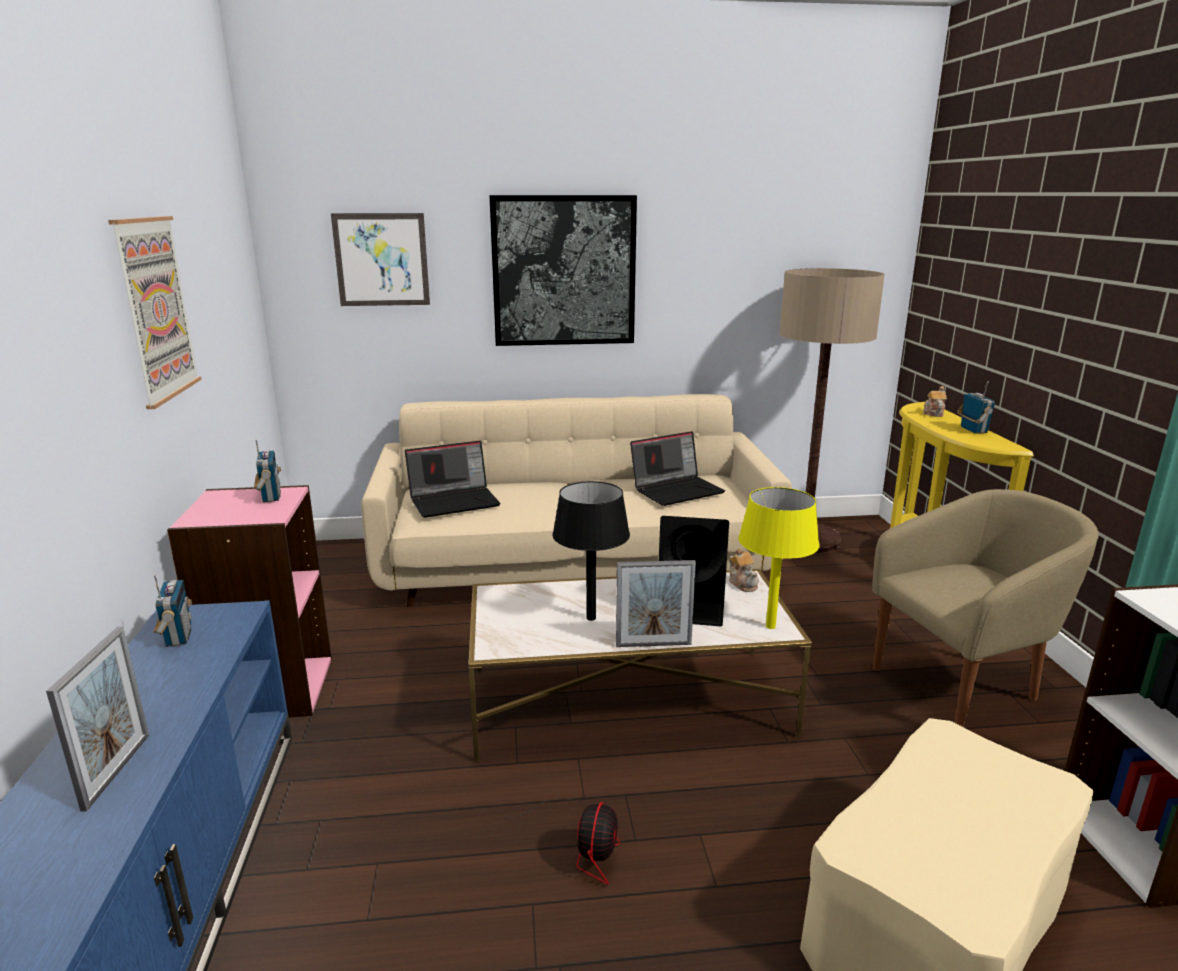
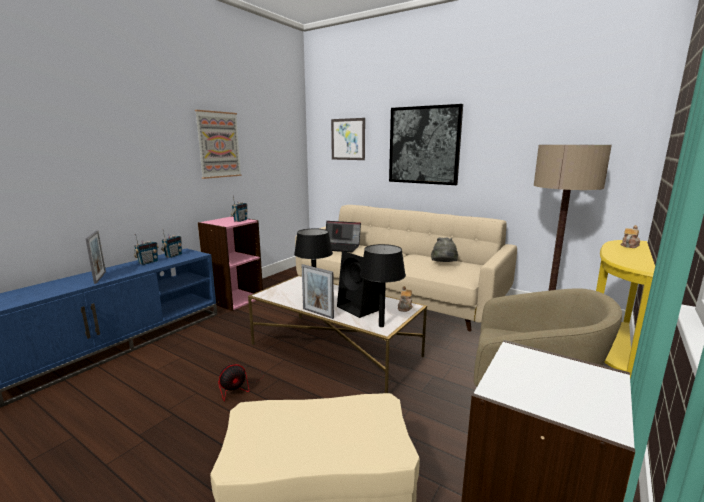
camera: 40 degrees right, 5 degrees down
picture frame [46,626,149,811] -> picture frame turned 60 degrees counterclockwise [85,230,106,284]
laptop [630,431,725,506] -> grey hat [431,237,458,262]
yellow table lamp [738,487,820,629] -> black table lamp [360,244,406,327]
radio [957,381,995,434] -> radio moved to [134,234,158,265]

